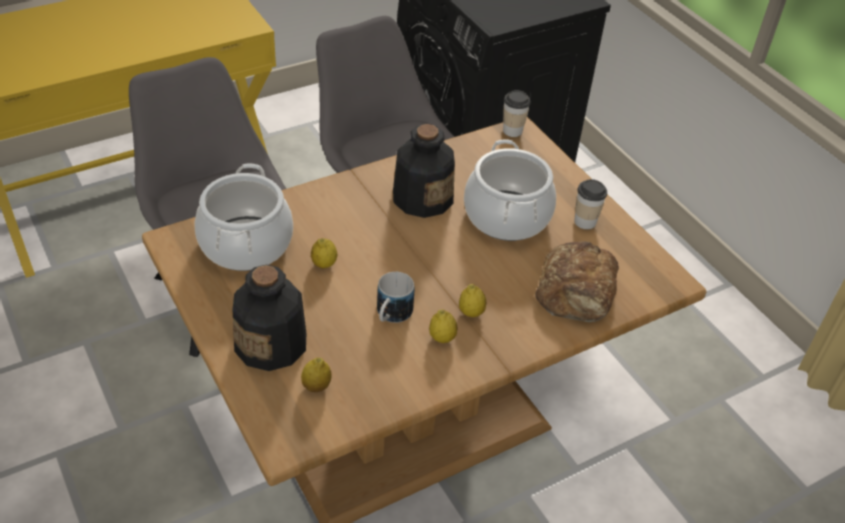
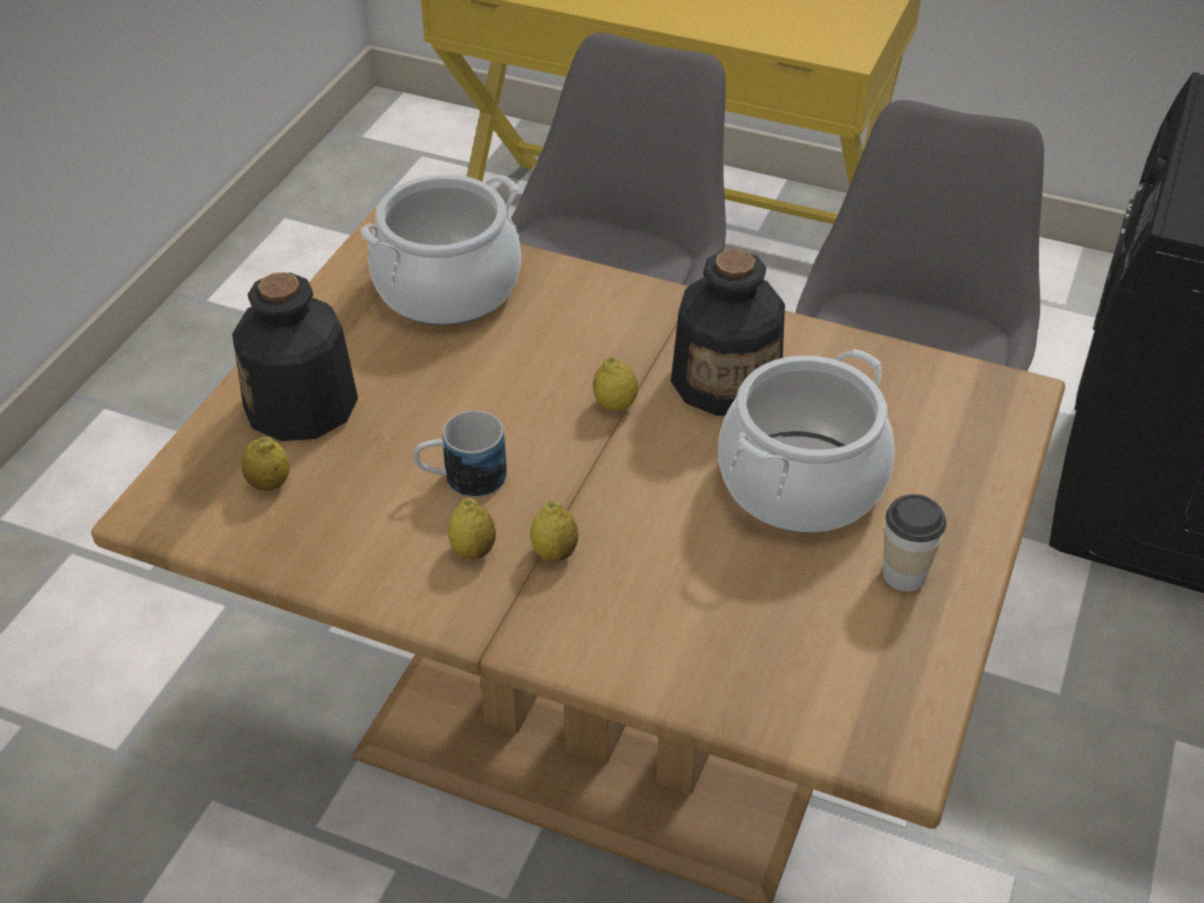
camera: 55 degrees right, 0 degrees up
lemon [311,238,337,268] -> lemon moved to [593,357,638,411]
cup [503,90,531,137] -> none
bread [535,241,619,322] -> none

